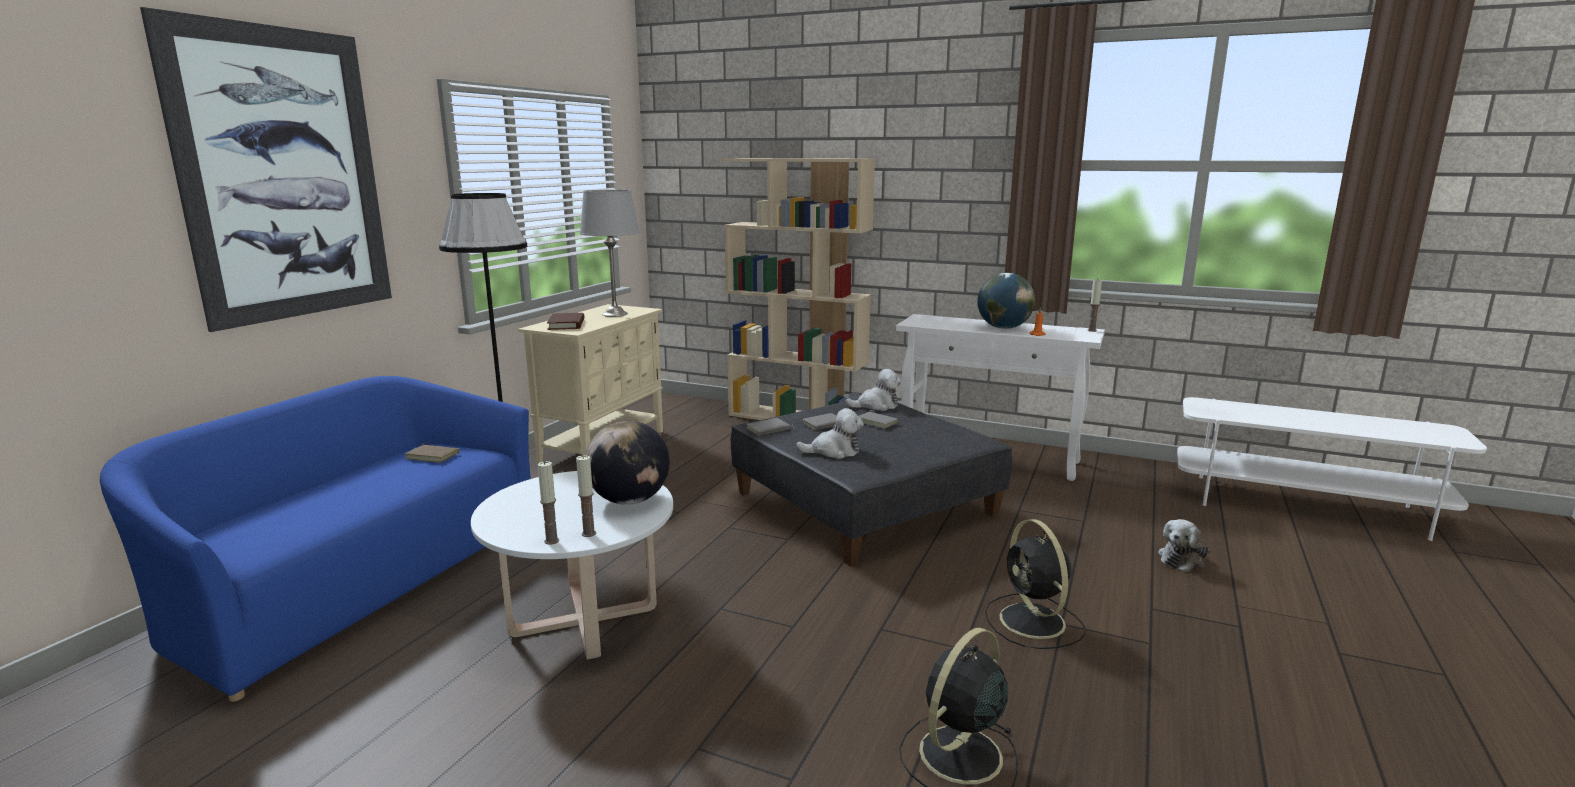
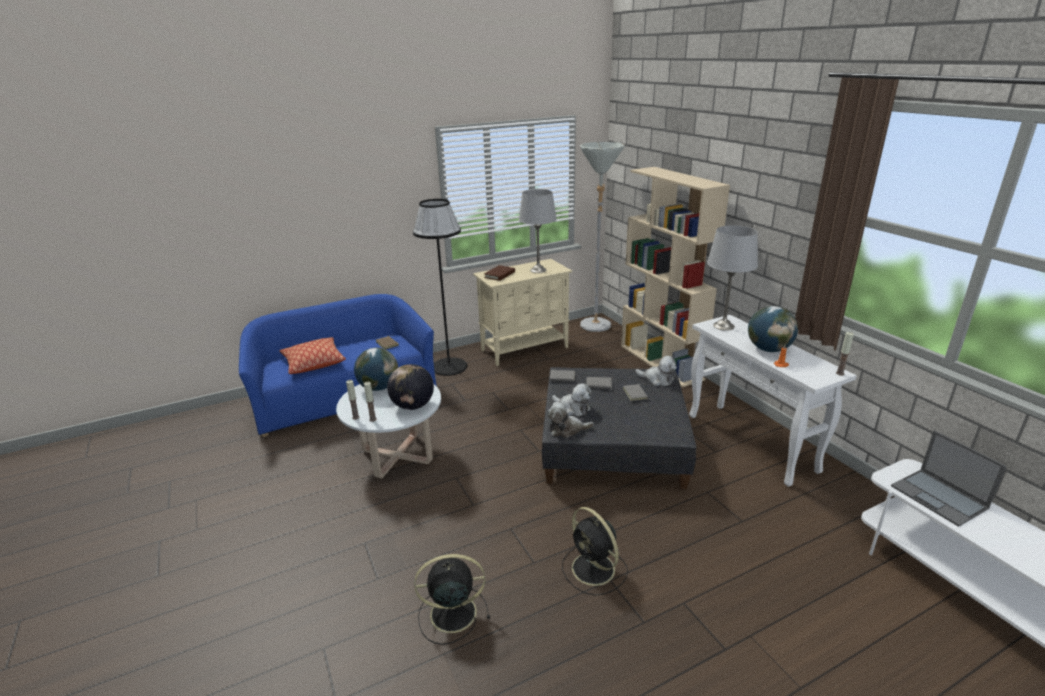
camera: 40 degrees right, 10 degrees up
picture [140,7,392,332] -> none
black fan [985,519,1086,649] -> black fan turned 60 degrees counterclockwise [562,507,628,596]
plush toy [1158,519,1209,572] -> plush toy moved to [547,402,594,438]
none -> pillow [279,337,346,374]
none -> globe [354,348,398,391]
none -> grey floor lamp [580,142,625,332]
none -> grey table lamp [707,225,758,331]
none -> laptop [891,430,1007,527]

